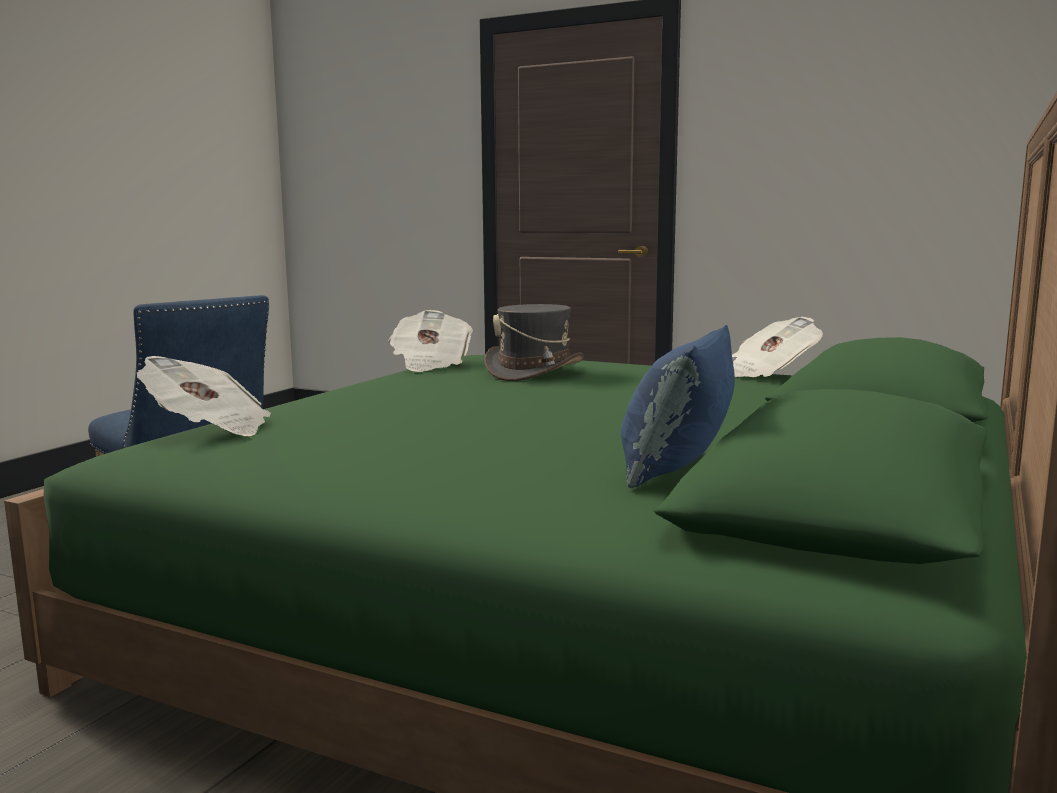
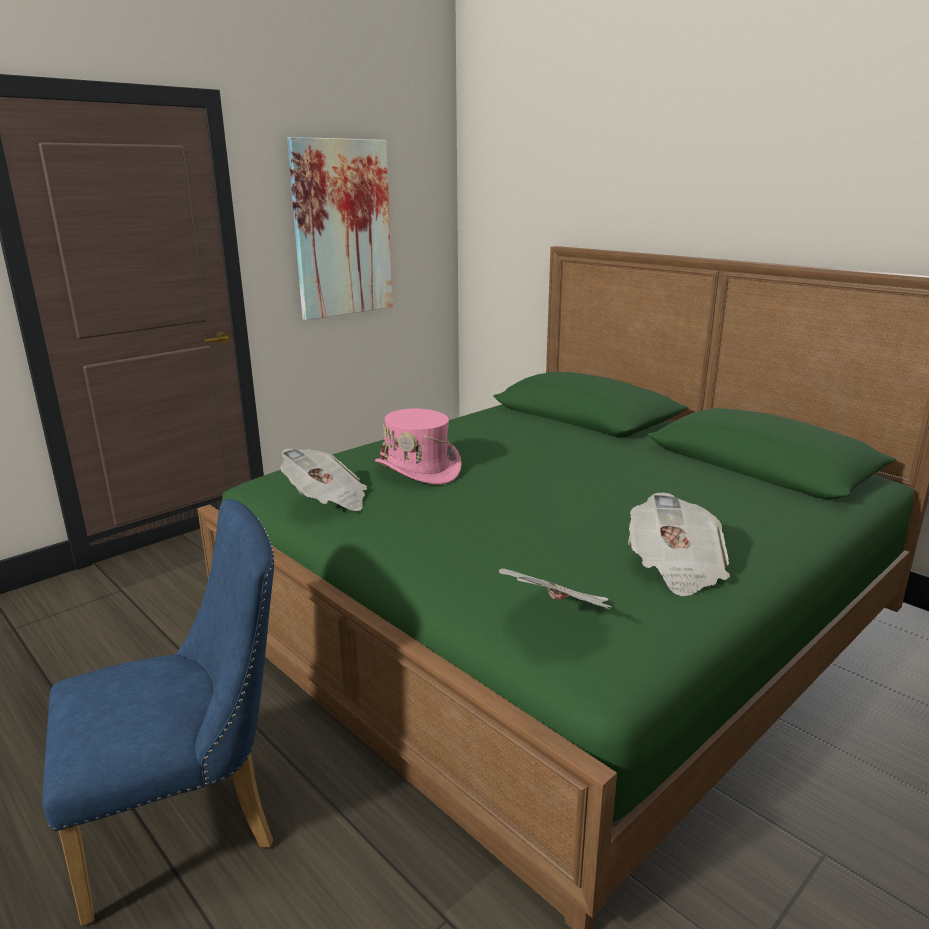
camera: 70 degrees left, 10 degrees up
grey hat [484,304,584,381] -> pink hat [375,409,462,485]
blue pillow [621,325,735,488] -> none
newspaper [732,317,823,377] -> newspaper moved to [628,493,730,596]
none -> picture [287,137,393,320]

